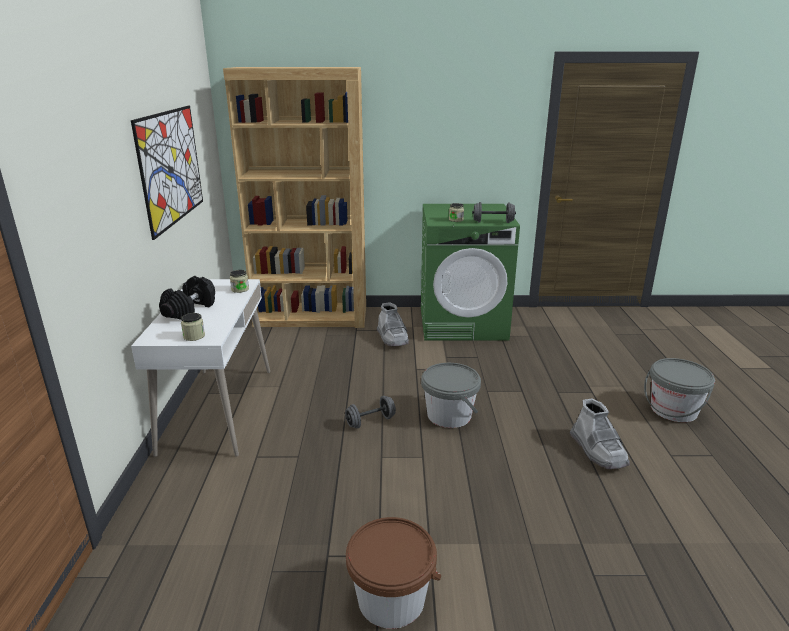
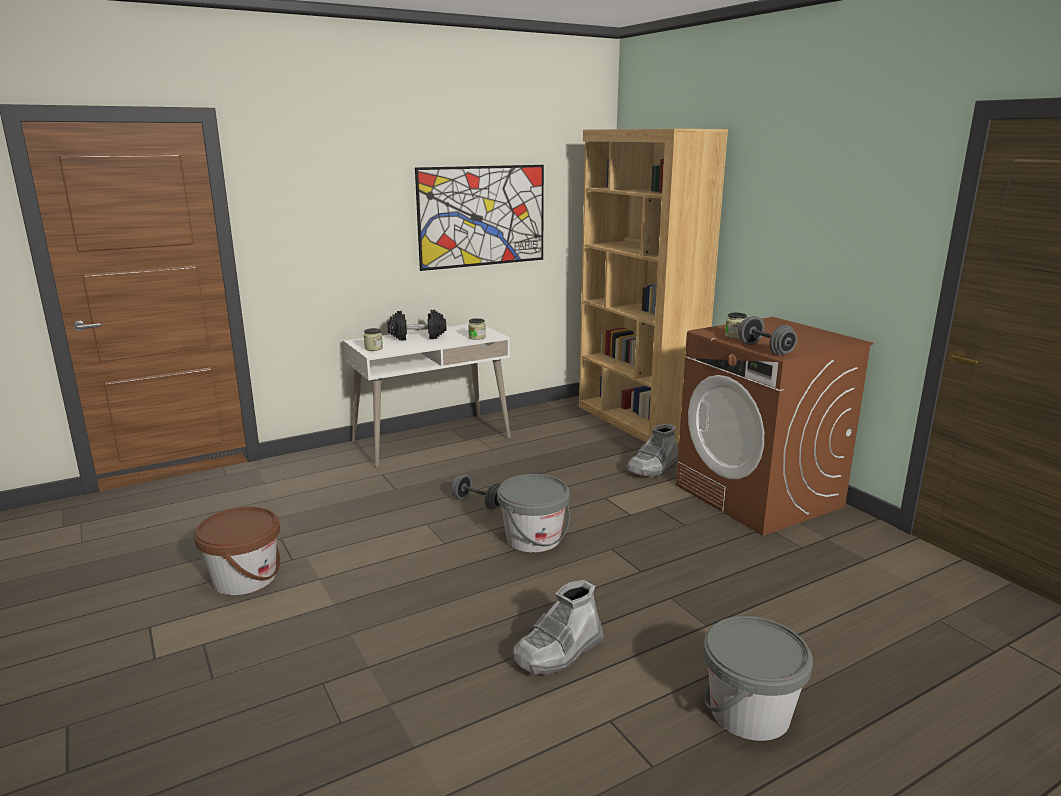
camera: 60 degrees right, 5 degrees down
green washing machine [421,204,520,341] -> brown washing machine [676,317,873,536]

